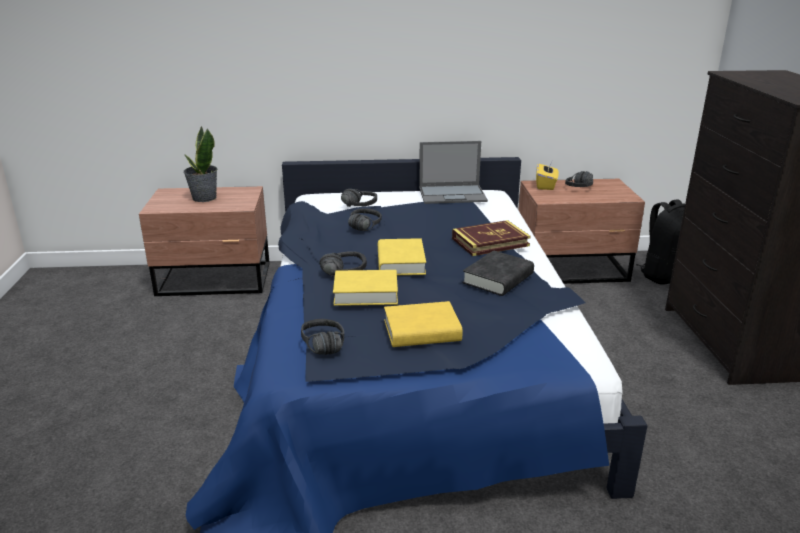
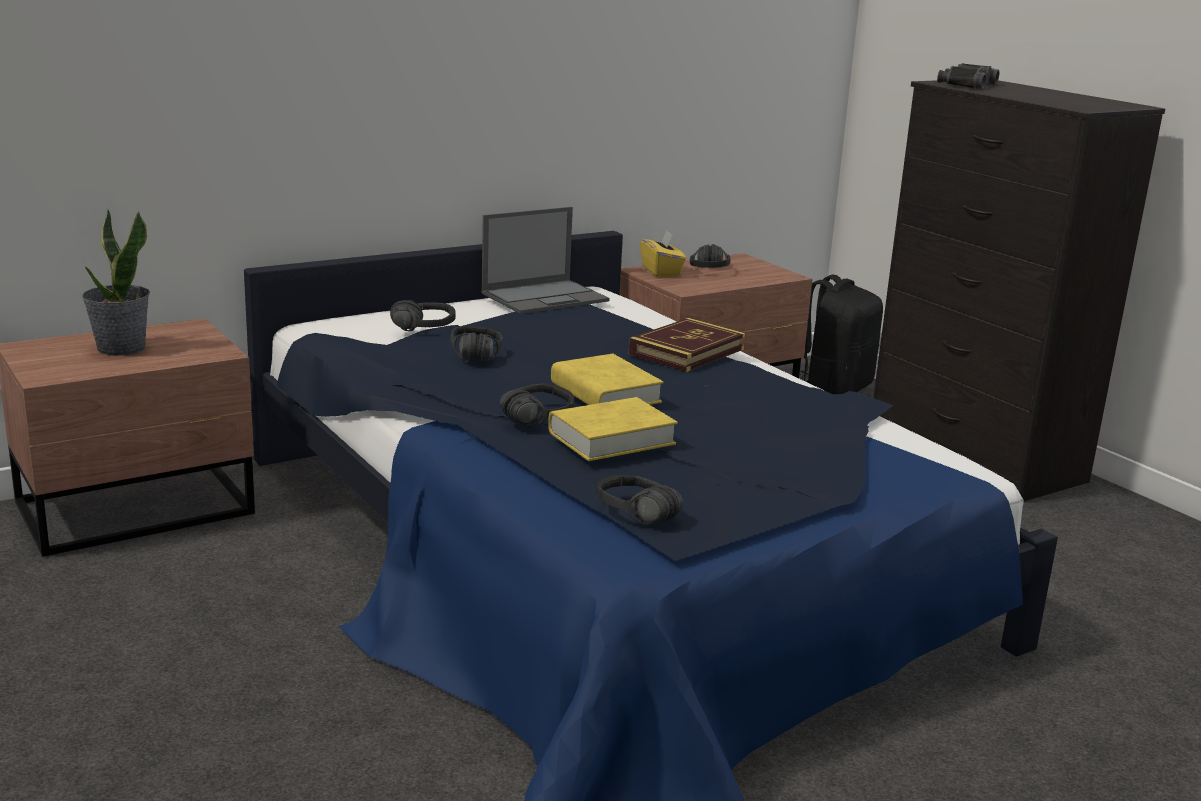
camera: 30 degrees left, 5 degrees down
yellow book [384,301,463,347] -> none
black book [462,250,534,296] -> none
none -> black binoculars [937,63,999,89]

